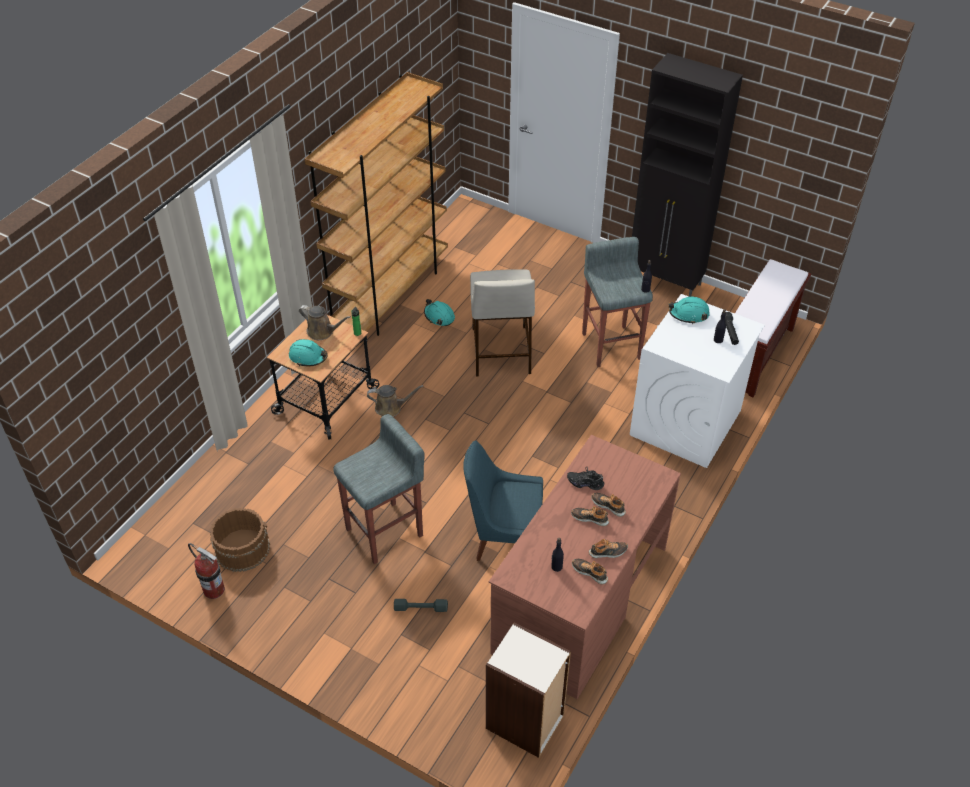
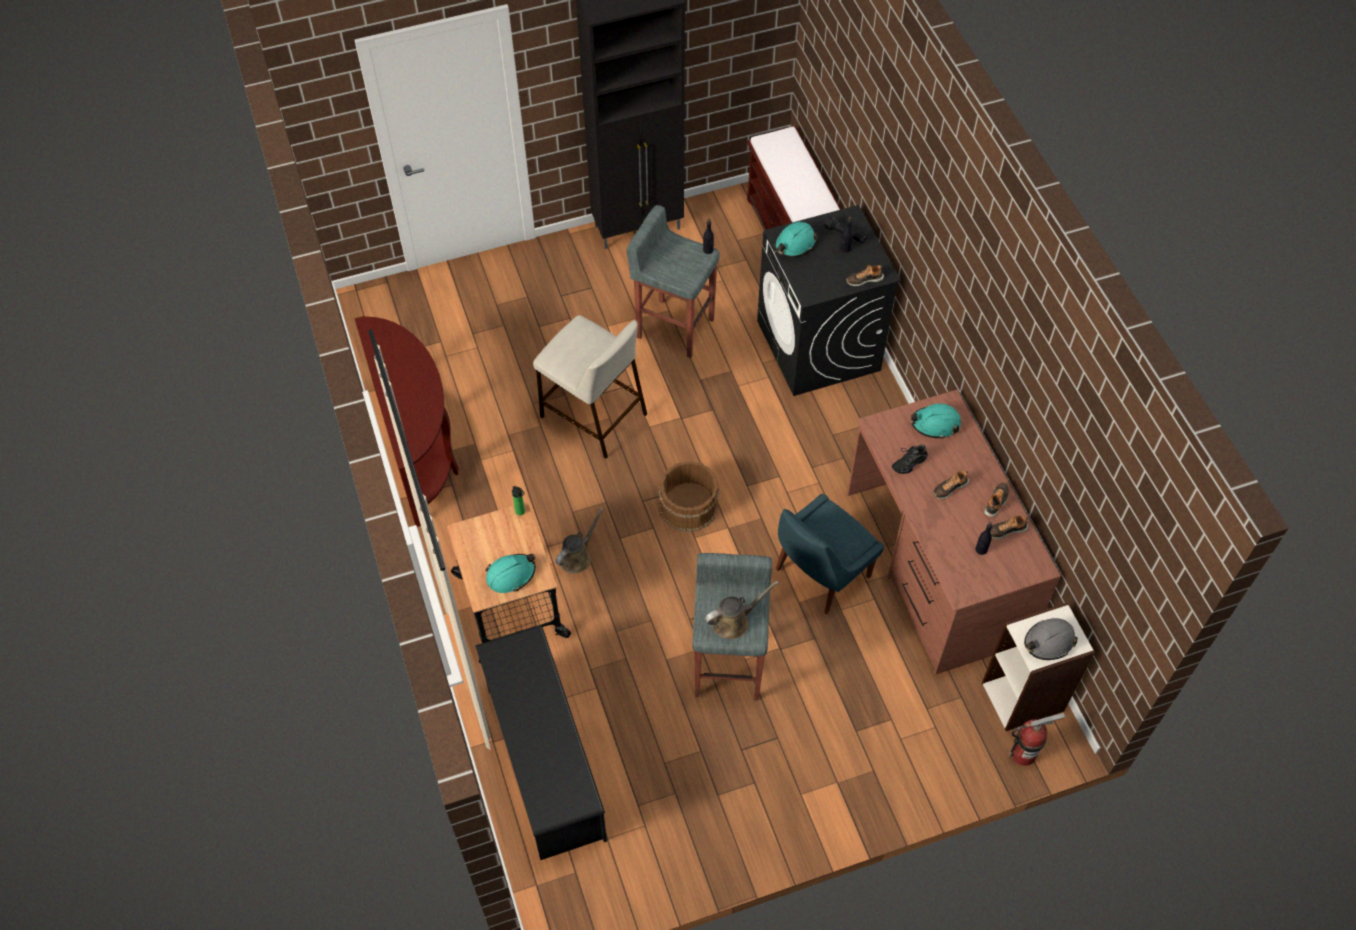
camera: 50 degrees left, 10 degrees up
fire extinguisher [188,543,225,599] -> fire extinguisher moved to [1007,713,1065,766]
brown bucket [210,508,270,572] -> brown bucket moved to [659,461,719,532]
brown watering can [299,305,351,340] -> brown watering can moved to [705,581,779,639]
brown bookcase [305,72,448,336] -> brown console table [355,316,459,527]
grey dumbbell [394,599,448,612] -> none
turquoise hard hat [424,299,455,326] -> turquoise hard hat moved to [911,403,961,439]
shoe [591,493,626,517] -> shoe moved to [846,265,884,286]
white washing machine [630,294,765,468] -> black washing machine [757,205,901,396]
none -> black shoe rack [475,625,607,860]
none -> grey hard hat [1024,618,1078,660]

